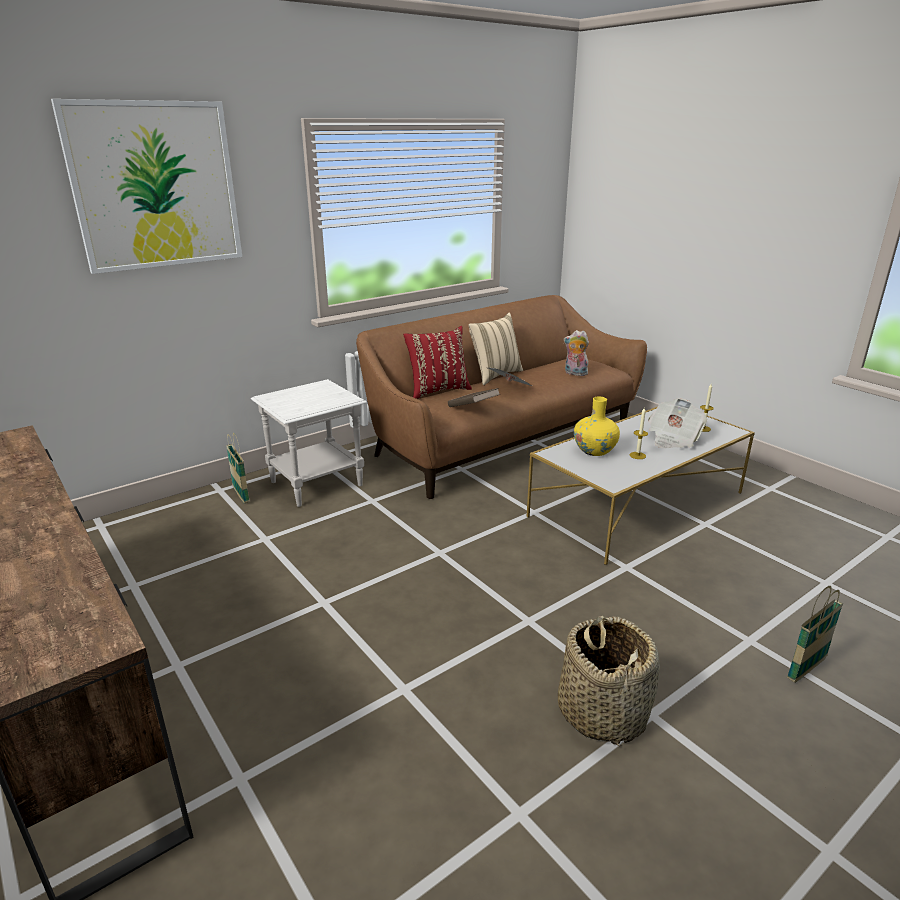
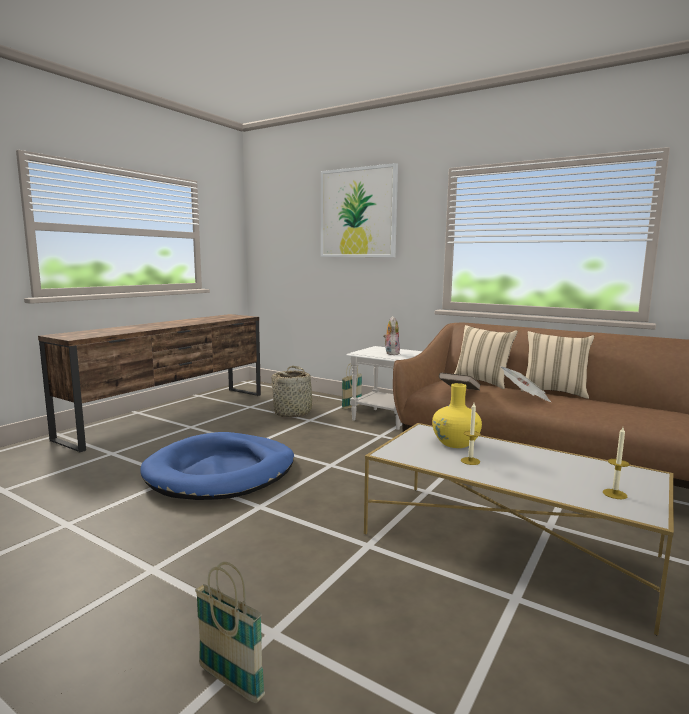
camera: 70 degrees right, 15 degrees down
red pillow [403,326,472,399] -> beige pillow [454,325,518,389]
basket [558,616,660,746] -> basket moved to [269,366,319,417]
plush toy [564,330,589,376] -> plush toy moved to [383,316,400,355]
newspaper [648,398,707,448] -> none
none -> blue dog bed [140,432,294,500]

